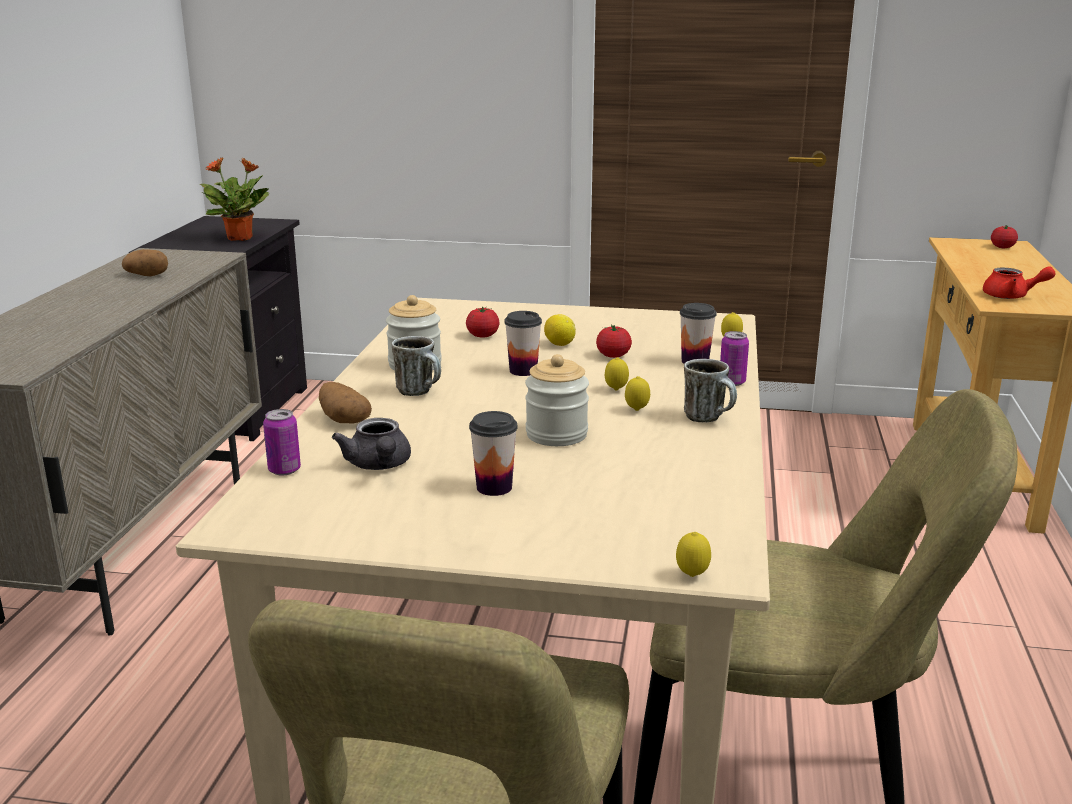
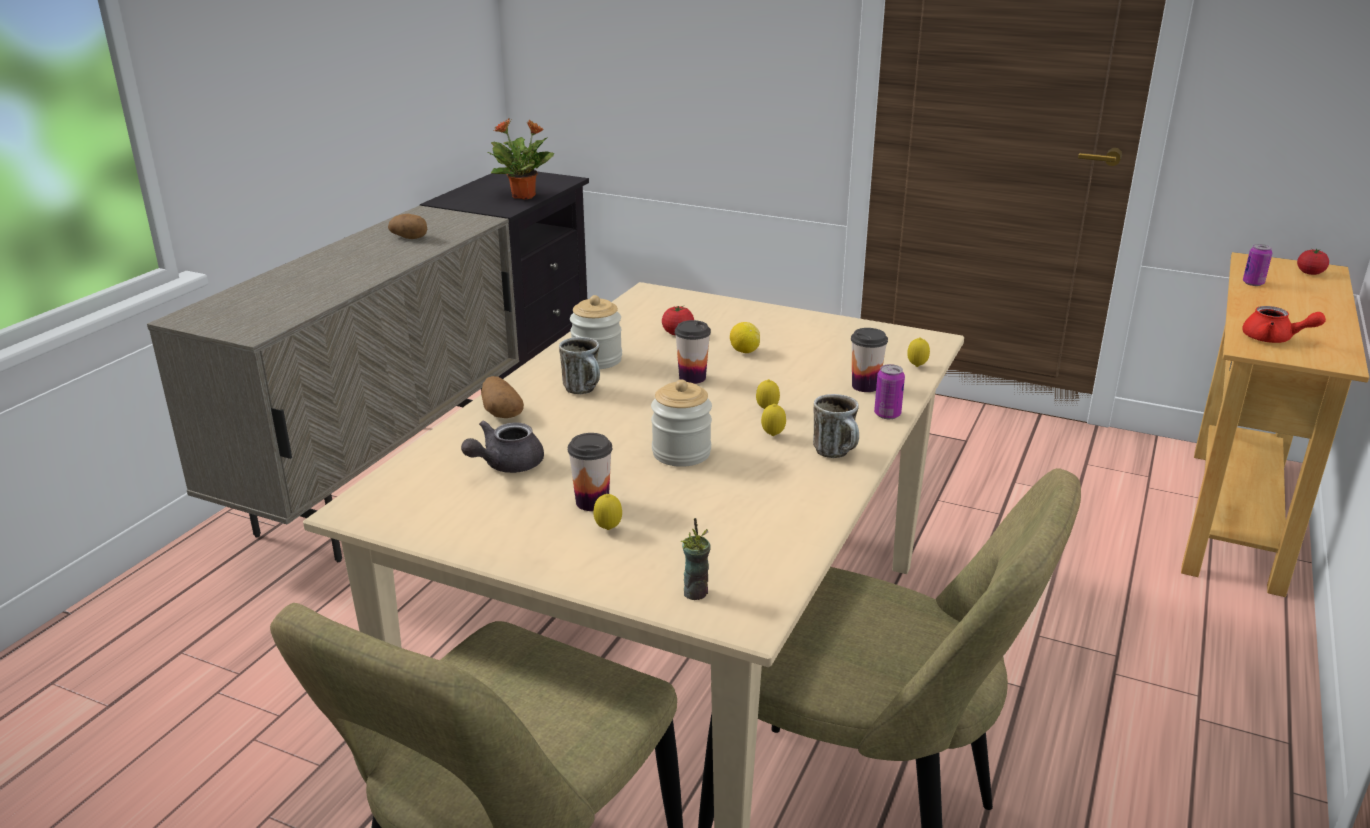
camera: 15 degrees right, 5 degrees up
can [263,409,301,476] -> can moved to [1243,244,1272,286]
grey teapot [332,418,411,470] -> grey teapot turned 45 degrees clockwise [461,420,544,473]
tomato [596,325,632,358] -> none
lemon [676,532,711,577] -> lemon moved to [593,494,622,530]
none -> cup [681,518,711,600]

